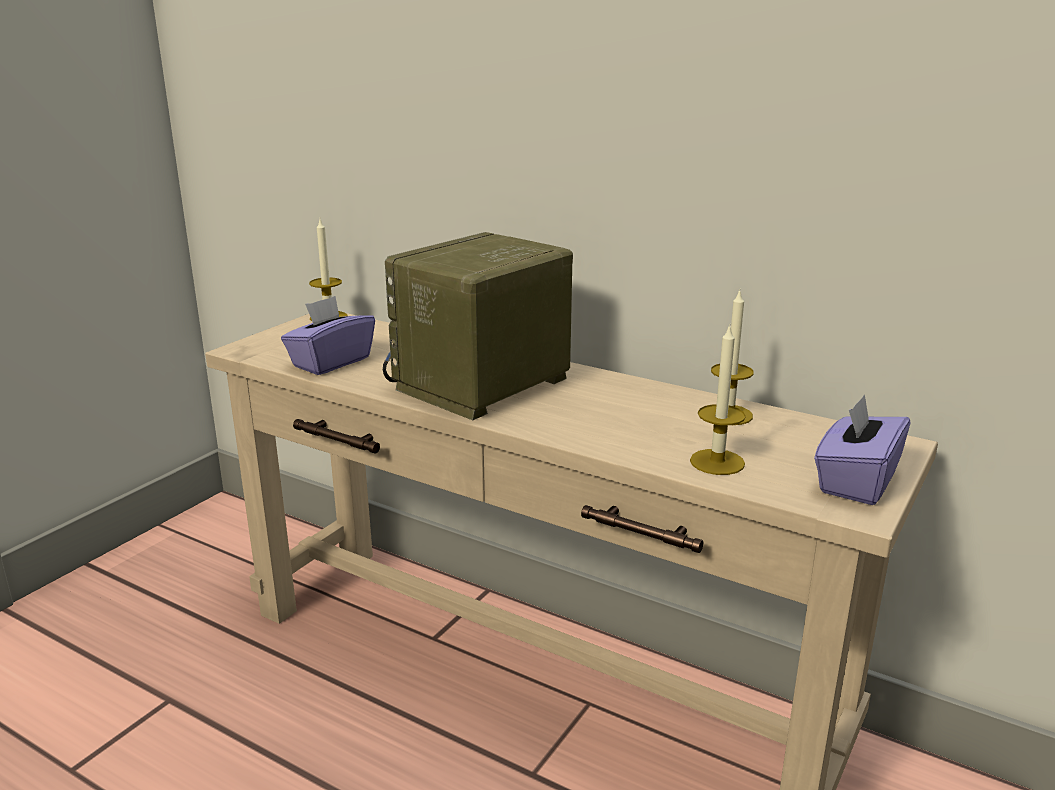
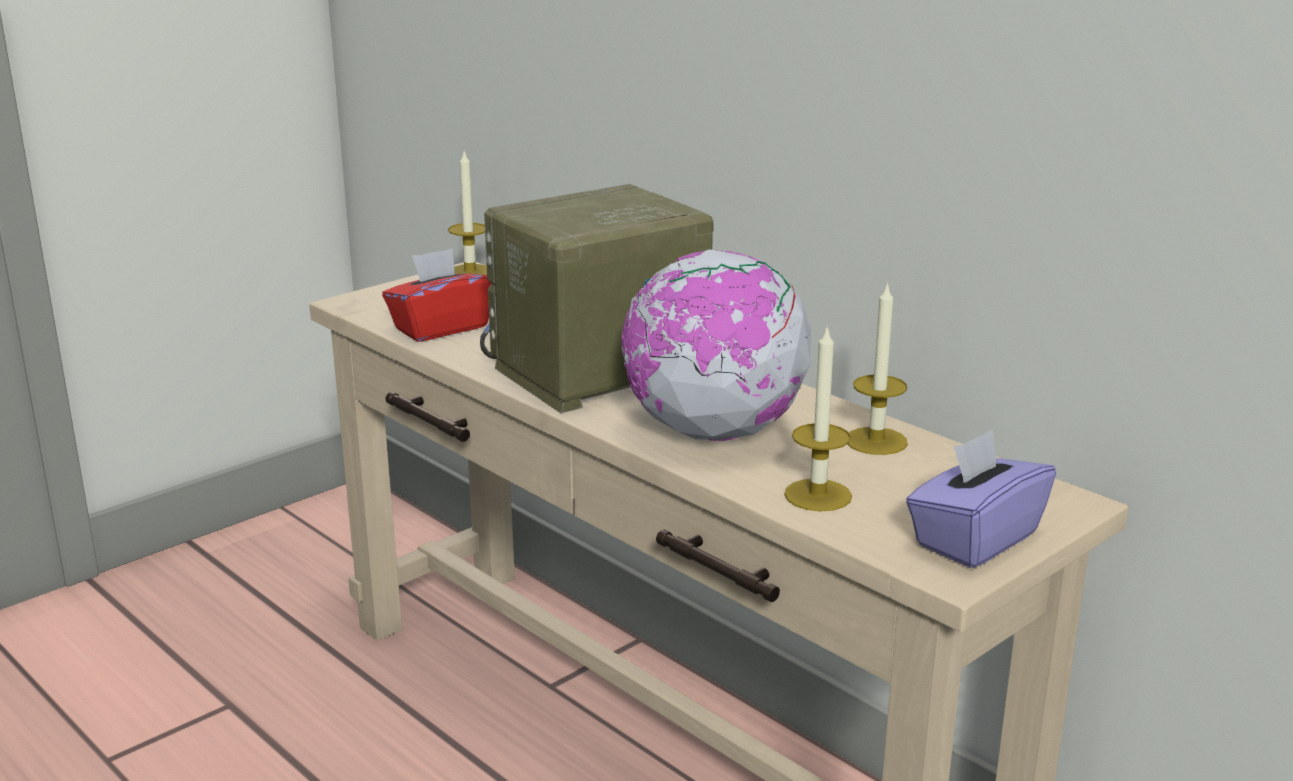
camera: 15 degrees right, 0 degrees up
purple tissue box [281,296,375,375] -> red tissue box [382,248,491,342]
none -> globe [621,249,811,441]

